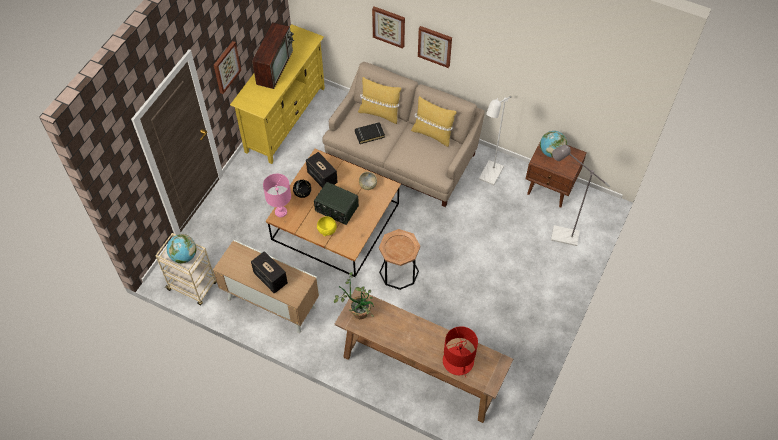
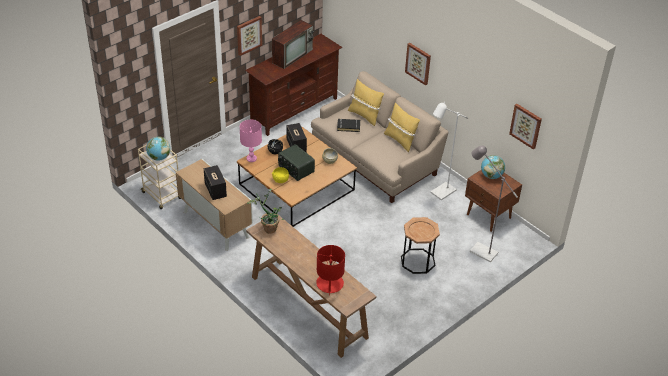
camera: 20 degrees right, 15 degrees down
yellow tv stand [230,24,325,164] -> brown tv stand [245,34,342,136]
picture [372,6,405,49] -> picture moved to [509,104,542,150]
brown side table [379,229,420,290] -> brown side table moved to [401,217,440,274]

